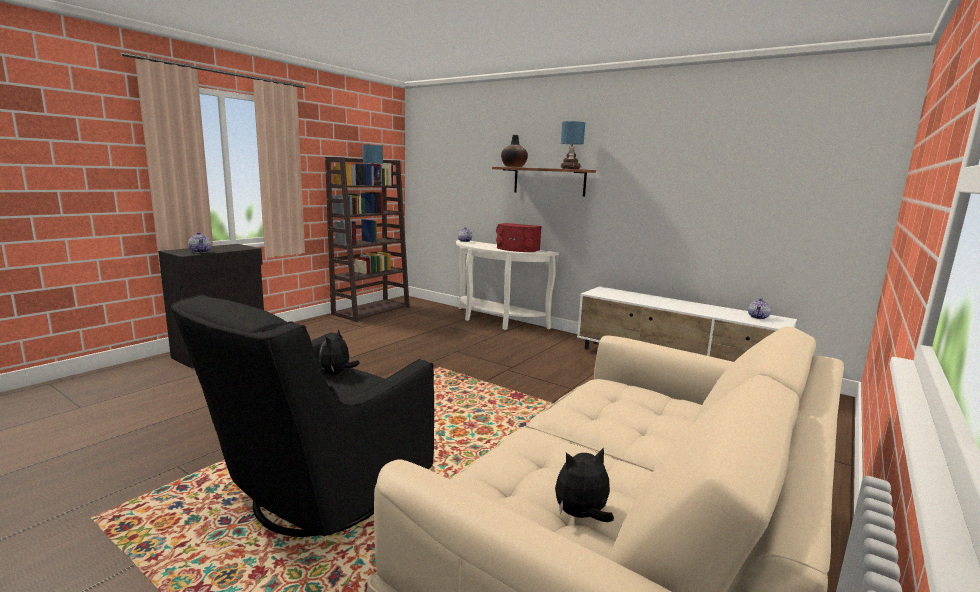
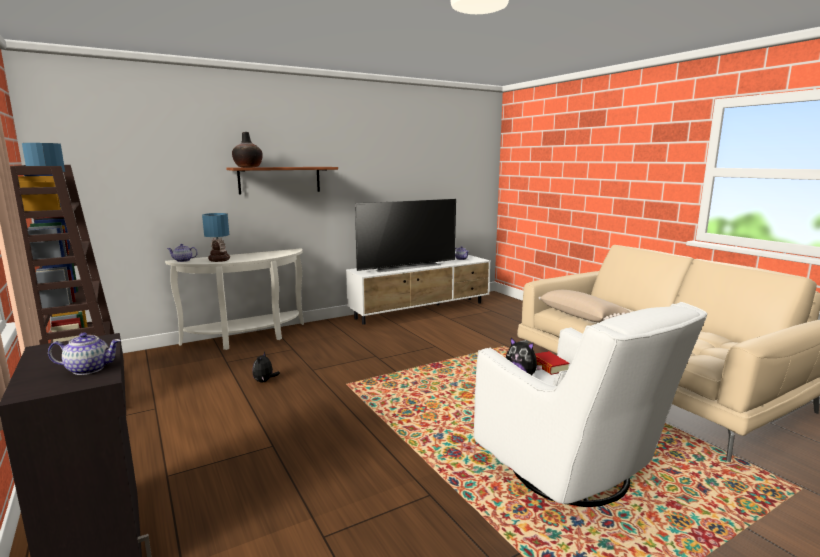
camera: 65 degrees left, 0 degrees up
black armchair [171,294,434,537] -> white armchair [474,302,707,507]
red speaker [496,223,542,252] -> none
plush toy [555,447,614,522] -> plush toy moved to [252,352,280,383]
table lamp [561,121,585,169] -> table lamp moved to [202,213,230,262]
none -> television [355,199,456,272]
none -> book [535,351,570,375]
none -> beige pillow [539,290,630,323]

